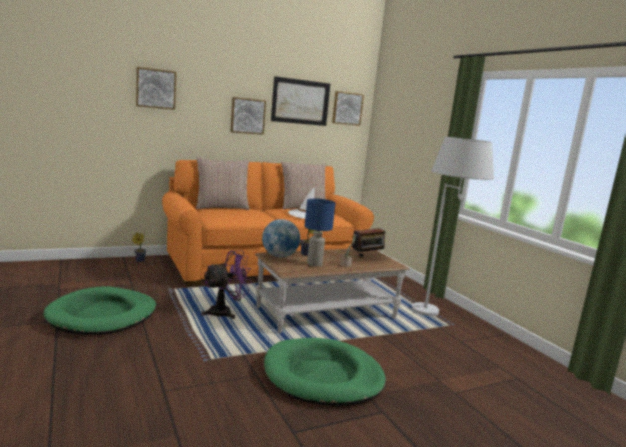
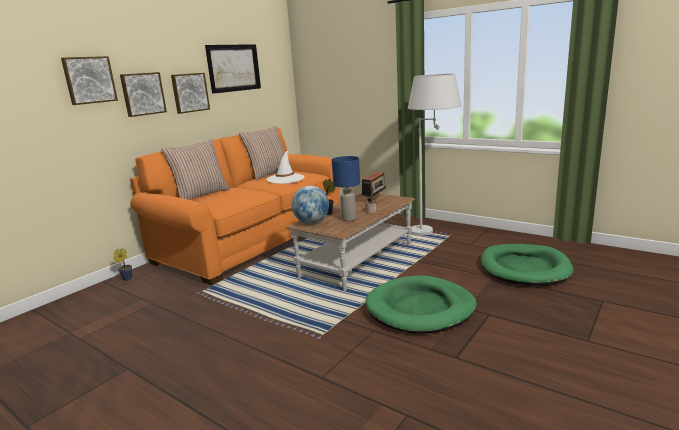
camera: 25 degrees left, 5 degrees up
green dog bed [44,286,156,335] -> green dog bed moved to [481,244,573,286]
purple fan [201,250,252,319] -> none
picture [332,91,364,126] -> picture moved to [120,72,167,117]

